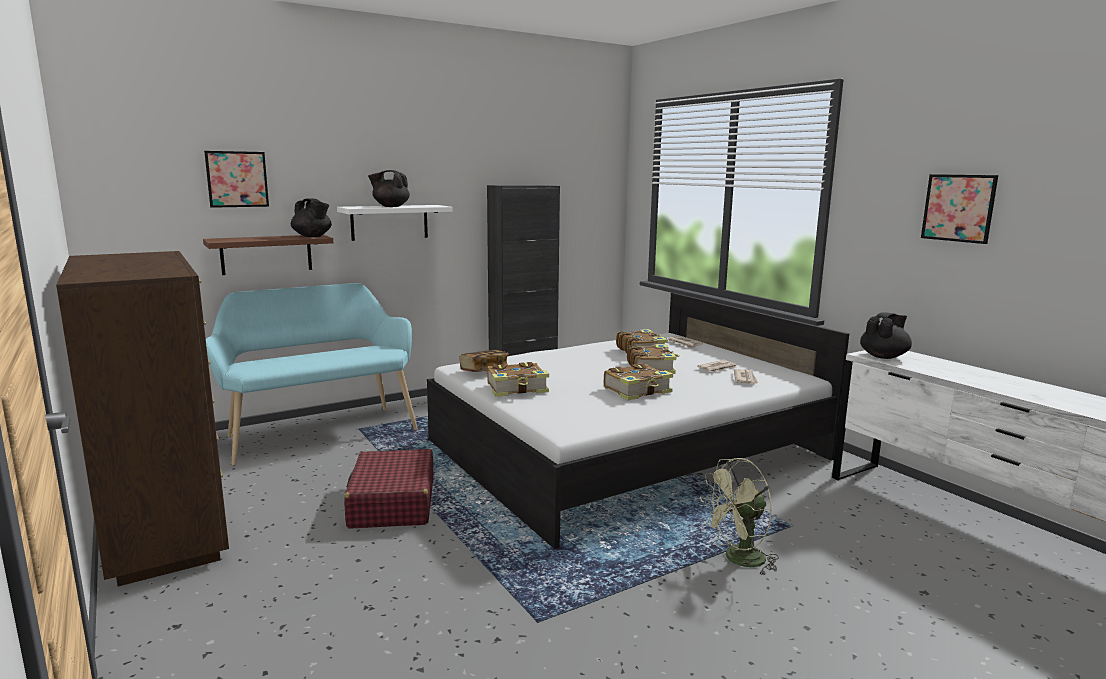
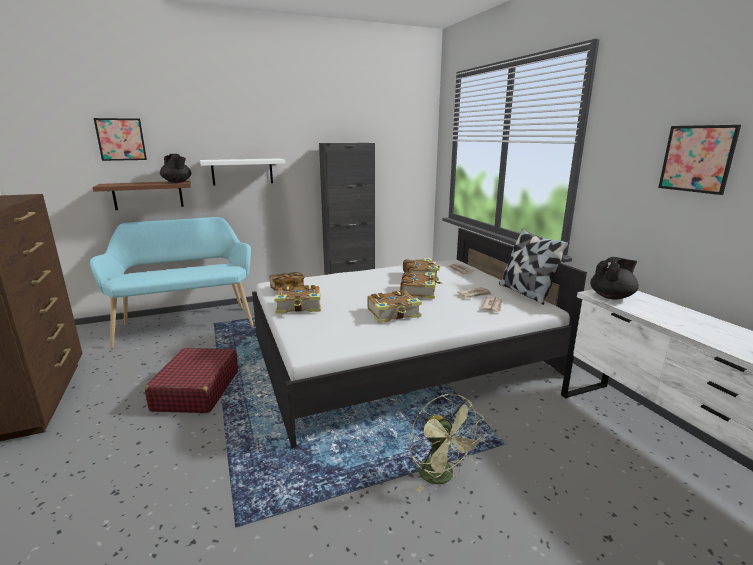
camera: 10 degrees right, 5 degrees up
black teapot [368,170,410,207] -> none
green fan [700,458,779,575] -> green fan turned 105 degrees counterclockwise [409,394,485,492]
none -> pillow [499,228,570,305]

